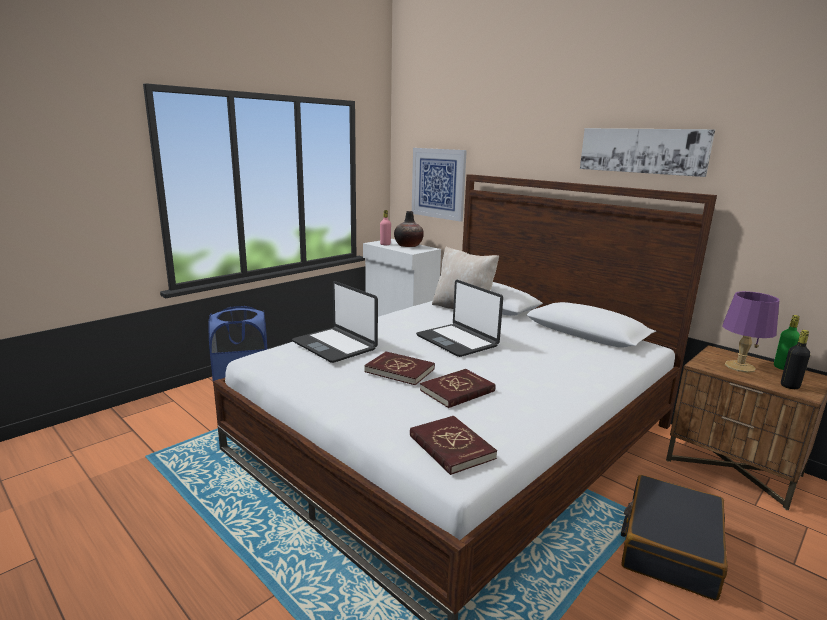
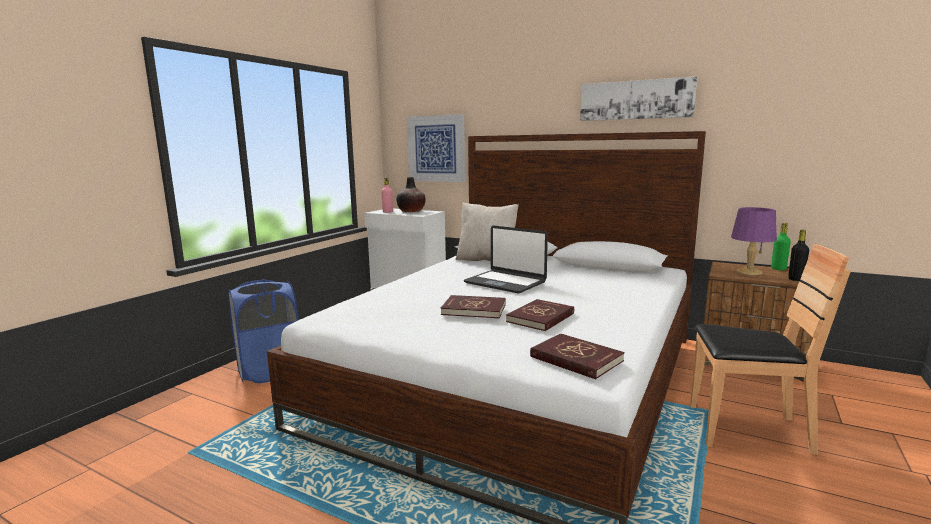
camera: 15 degrees left, 5 degrees down
laptop [292,281,378,363] -> none
black suitcase [621,475,728,601] -> brown chair [690,244,851,455]

